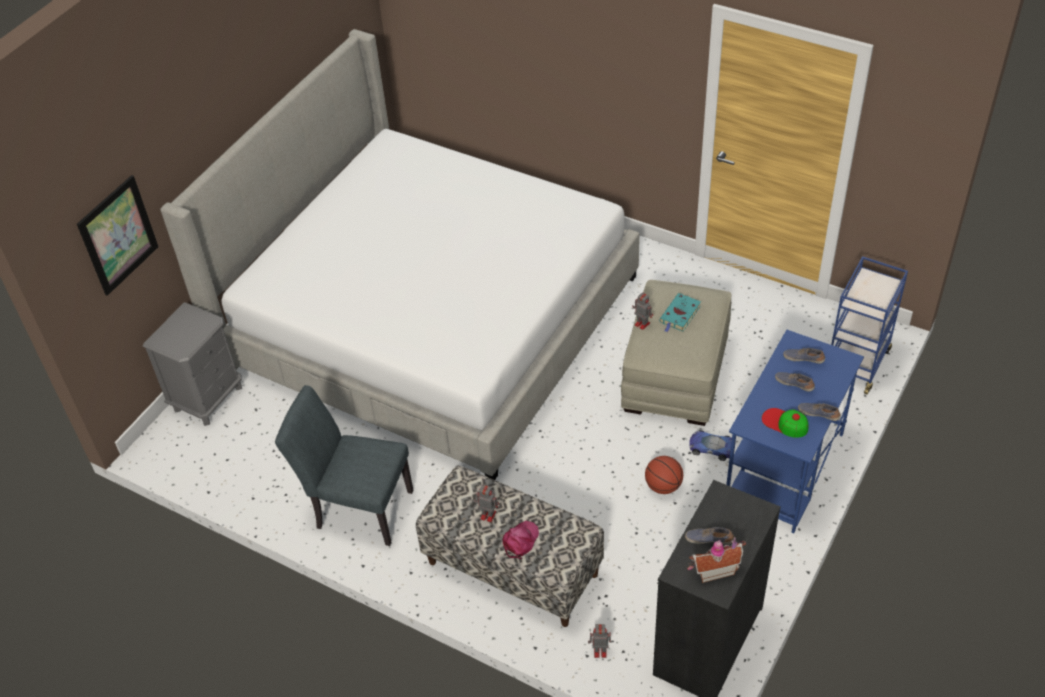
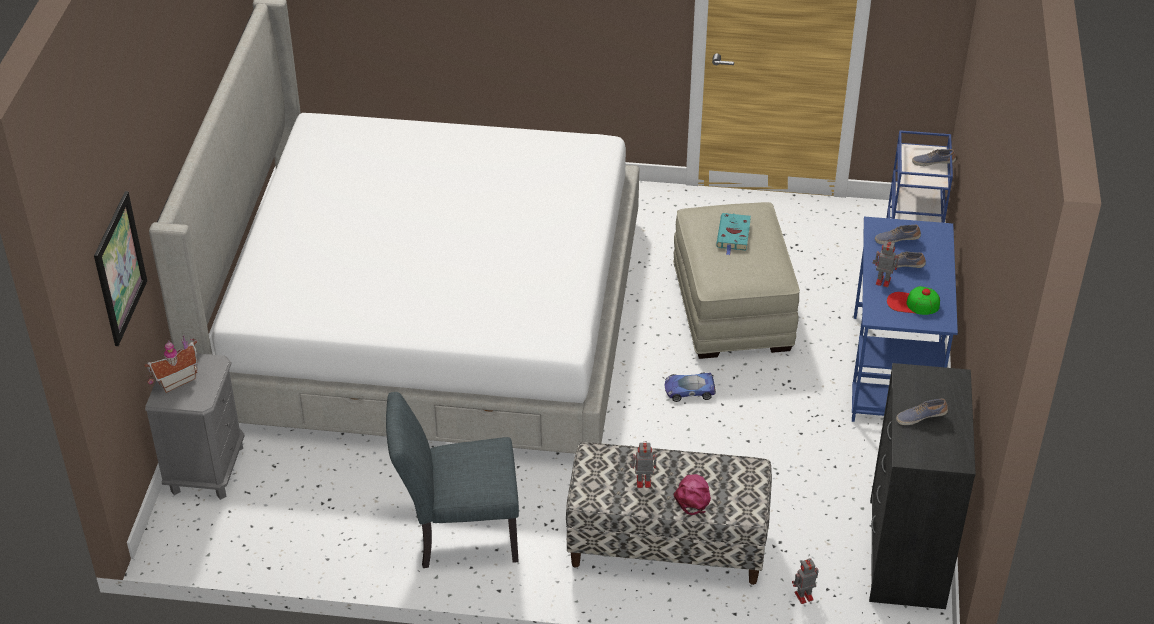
camera: 25 degrees left, 5 degrees down
toy robot [632,292,653,330] -> toy robot moved to [873,241,899,287]
basketball [645,456,683,494] -> none
toy house [687,537,746,583] -> toy house moved to [144,335,198,393]
toy car [689,430,732,461] -> toy car moved to [665,373,716,402]
shoe [798,403,841,421] -> shoe moved to [912,149,956,166]

